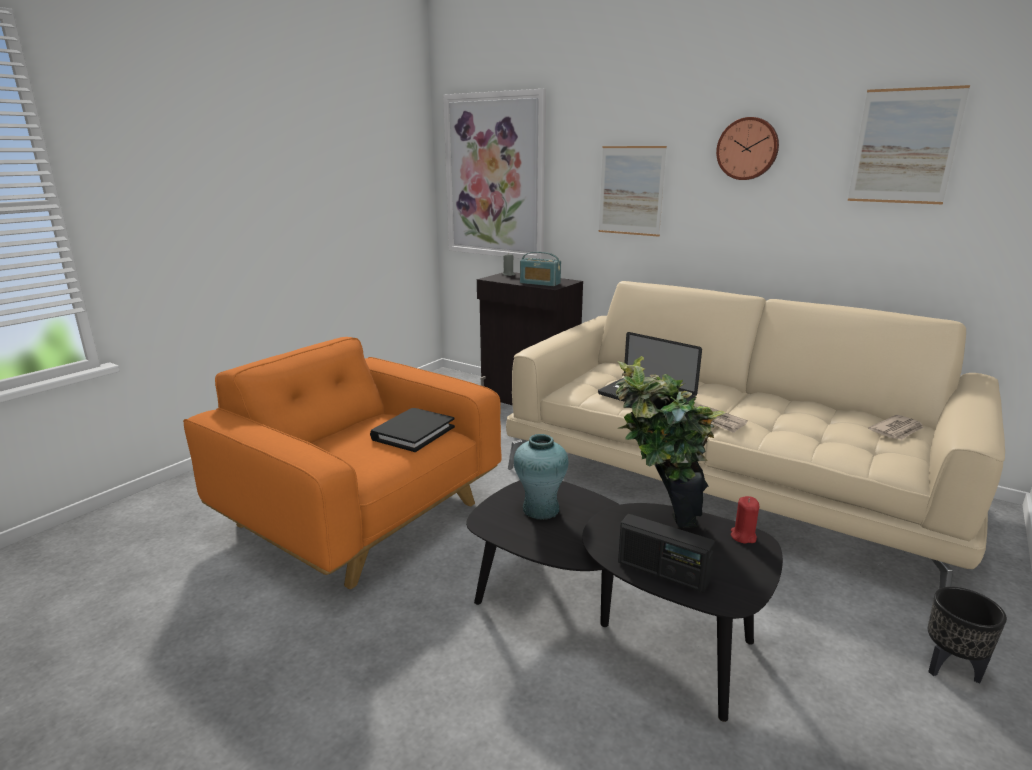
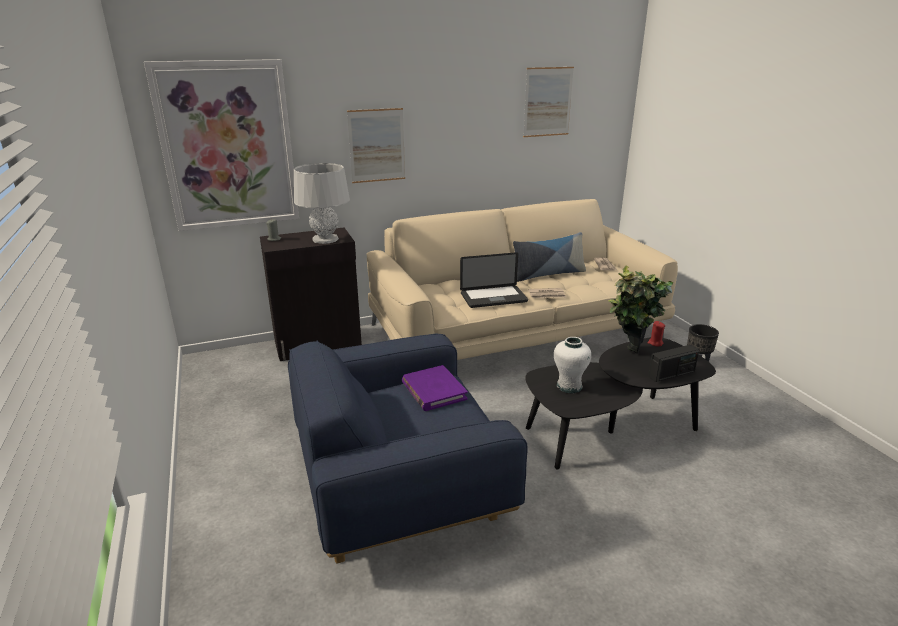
camera: 55 degrees left, 5 degrees up
orange armchair [183,337,502,589] -> blue armchair [288,334,528,563]
black book [370,408,455,452] -> purple book [402,365,468,411]
turquoise vase [514,434,568,520] -> white vase [554,337,591,393]
radio [520,252,561,286] -> grey table lamp [294,163,350,244]
wall clock [716,117,779,180] -> none
none -> pillow [513,232,586,282]

